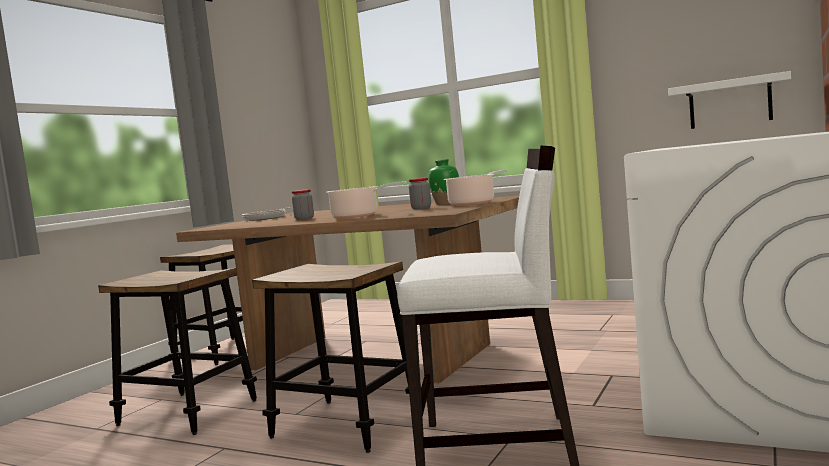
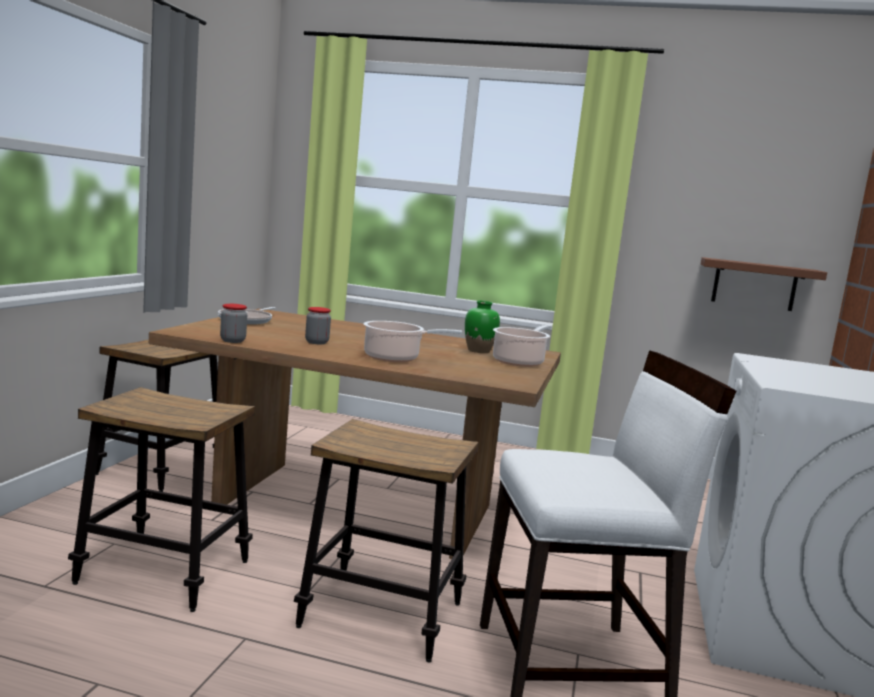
camera: 15 degrees left, 5 degrees up
jar [409,178,431,210] -> jar moved to [220,304,247,343]
white shelf [668,71,791,129] -> brown shelf [701,257,827,311]

